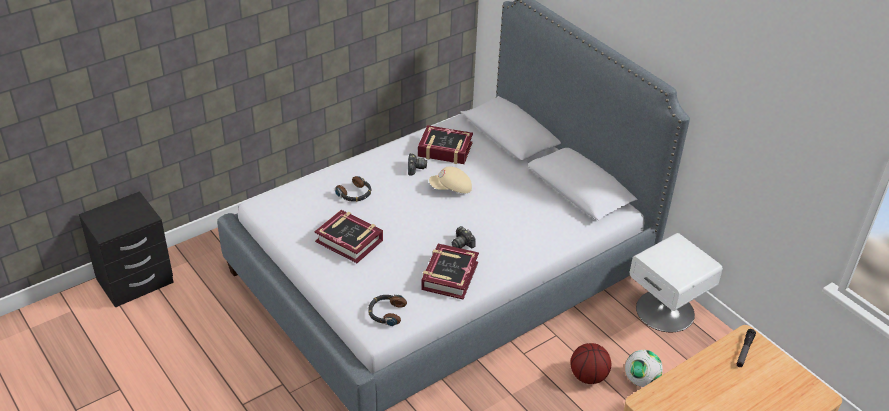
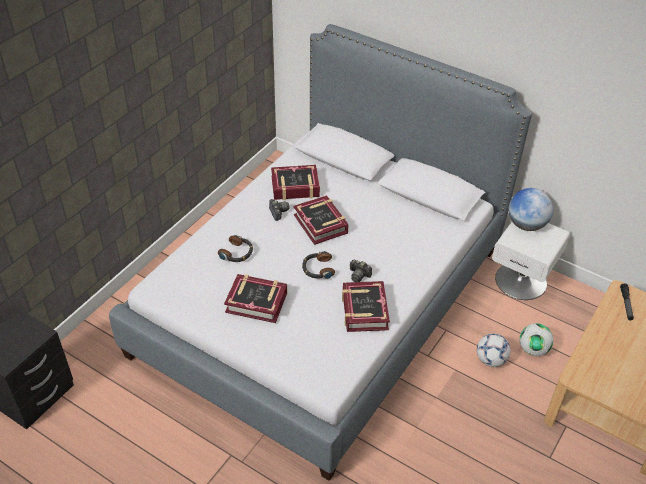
camera: 20 degrees left, 5 degrees up
headphones [369,294,407,326] -> headphones moved to [302,251,335,279]
beige cap [429,166,472,193] -> book [294,195,349,245]
basketball [570,343,611,384] -> football [477,334,511,367]
none -> globe [509,188,553,231]

